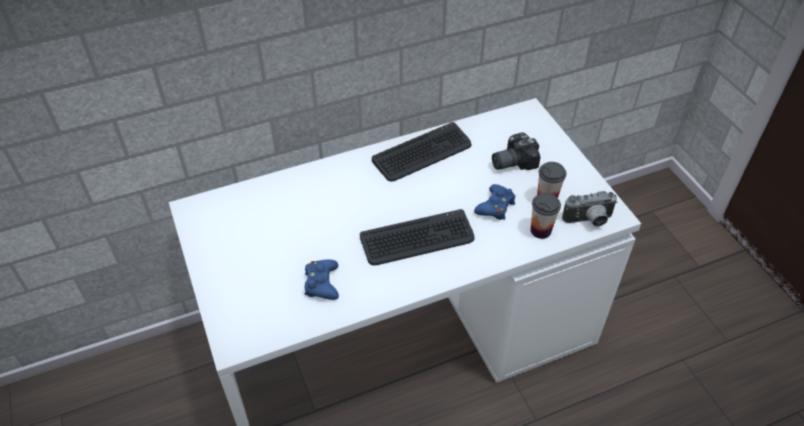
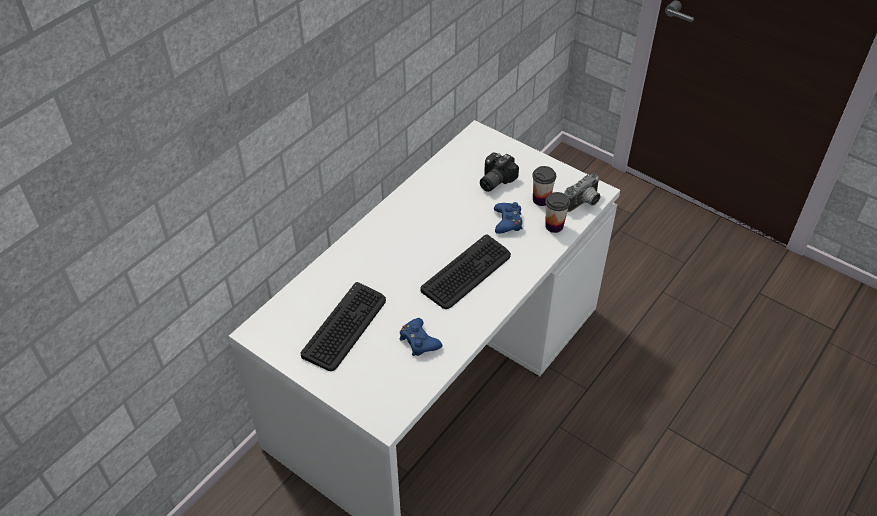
camera: 30 degrees left, 0 degrees up
keyboard [372,122,472,181] -> keyboard moved to [301,282,386,371]

